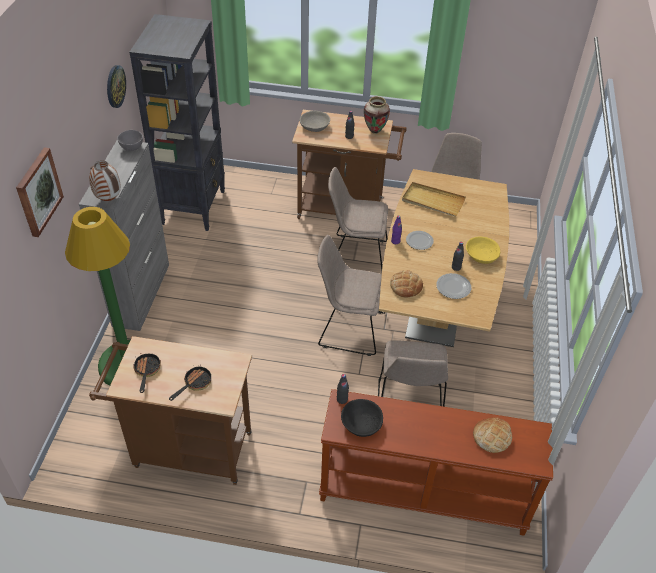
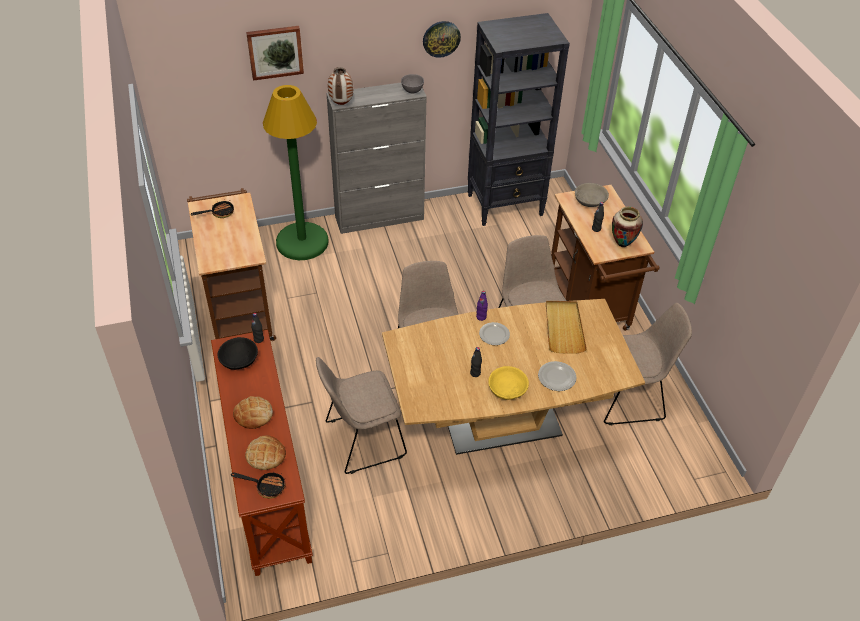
camera: 65 degrees right, 0 degrees up
frying pan [169,365,212,401] -> frying pan moved to [231,471,286,499]
bread [390,270,423,298] -> bread moved to [233,396,273,429]
plate [436,273,471,299] -> plate moved to [538,361,576,391]

